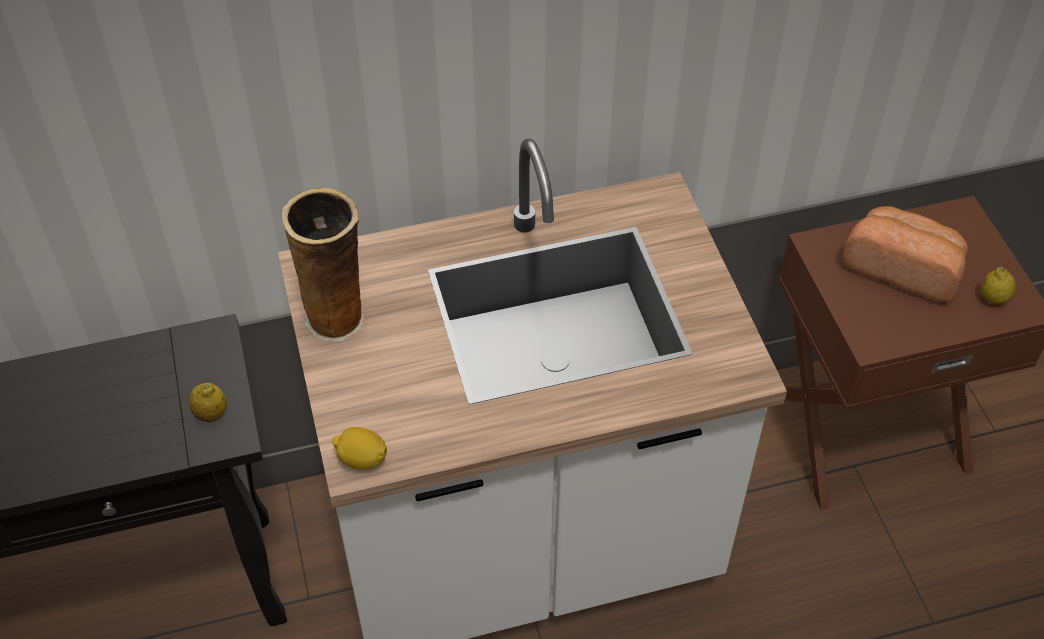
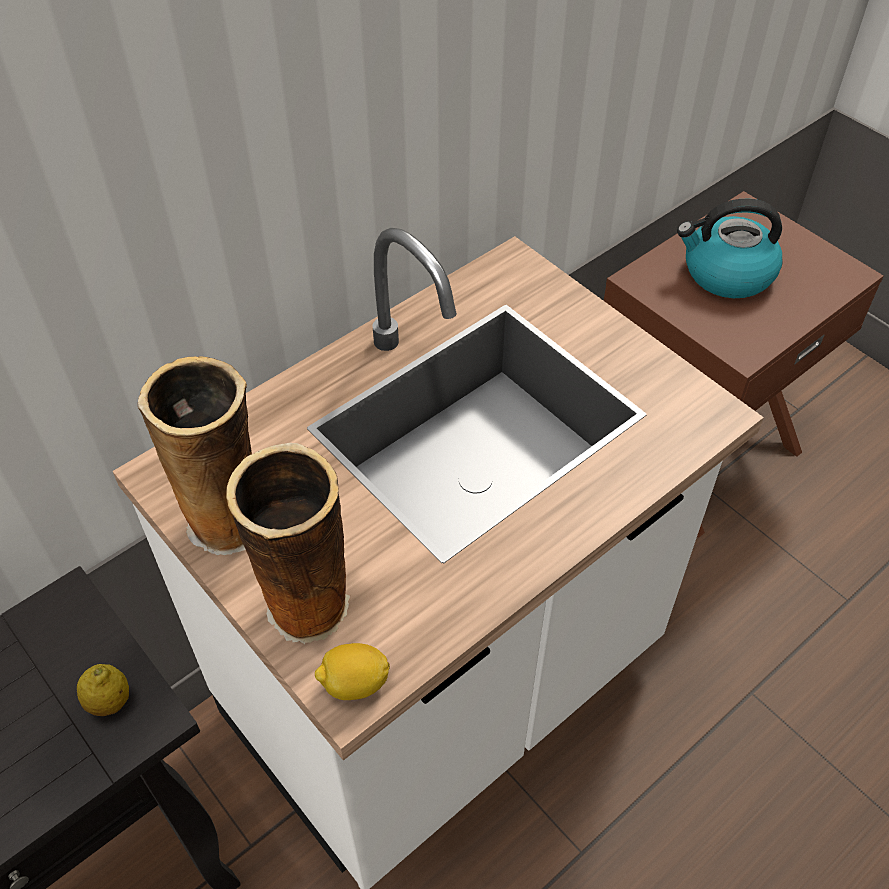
camera: 25 degrees left, 0 degrees up
bread [843,206,968,302] -> kettle [677,199,782,298]
lemon [981,267,1016,304] -> none
none -> vase [226,443,350,644]

